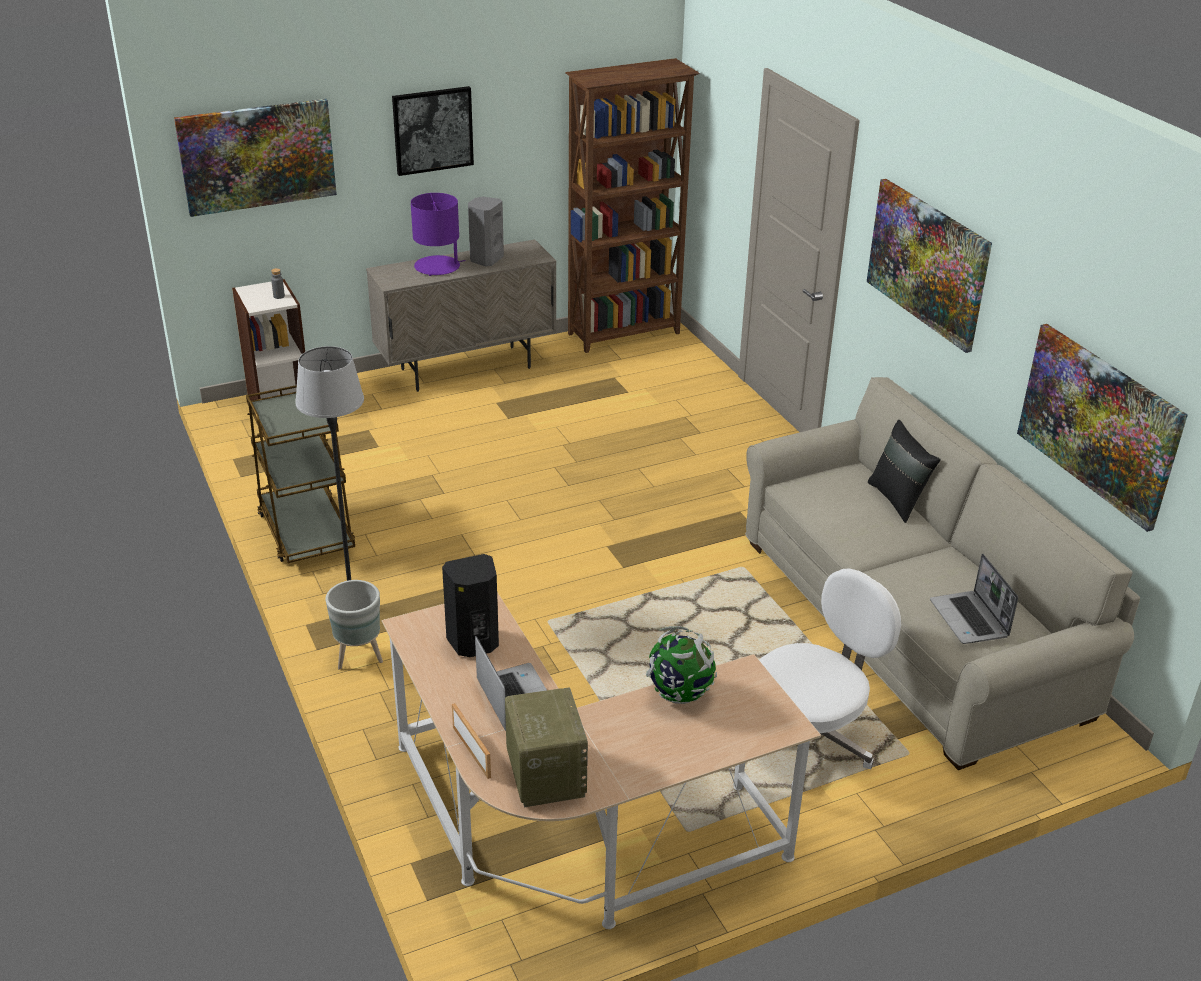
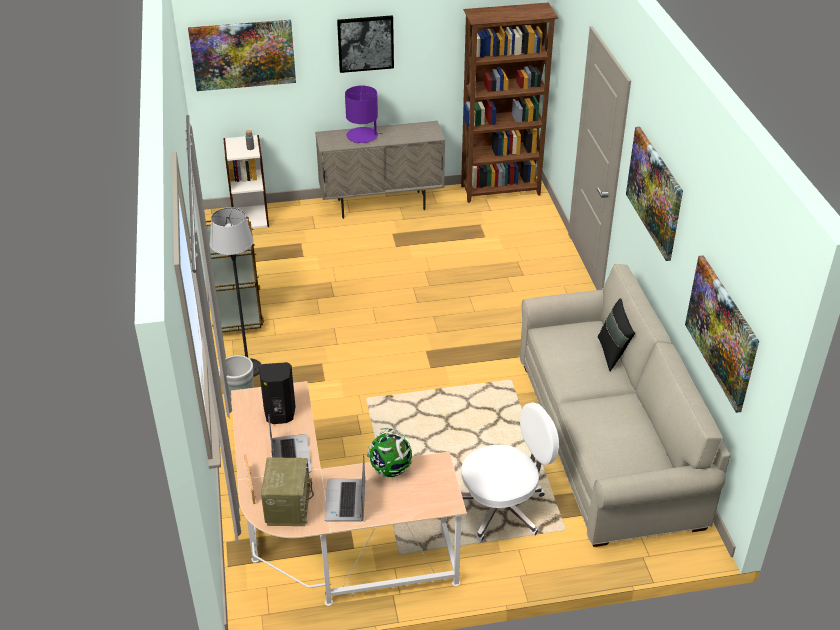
camera: 15 degrees right, 5 degrees up
grey speaker [468,197,504,267] -> none
laptop [930,554,1018,644] -> laptop moved to [324,455,365,522]

